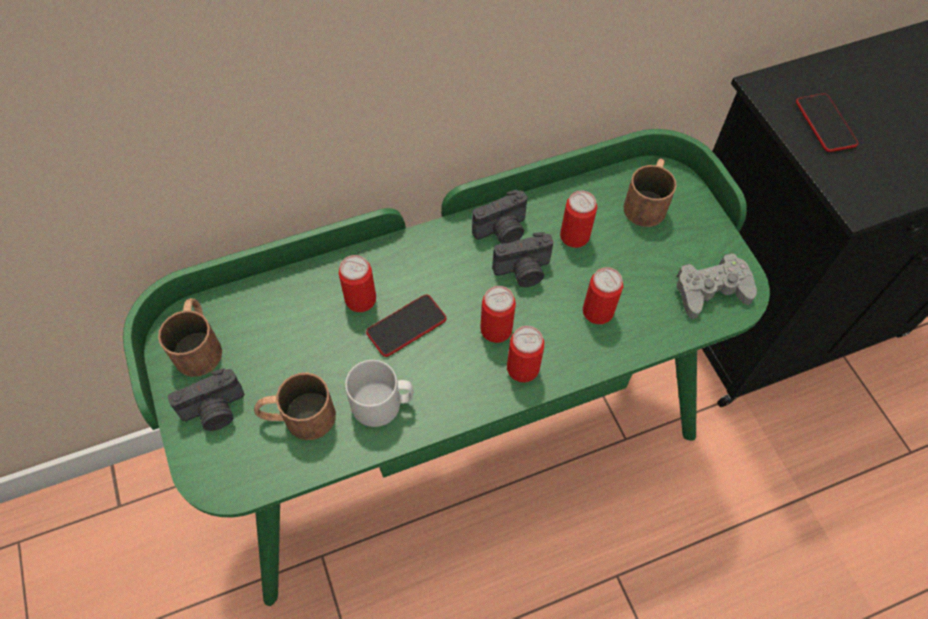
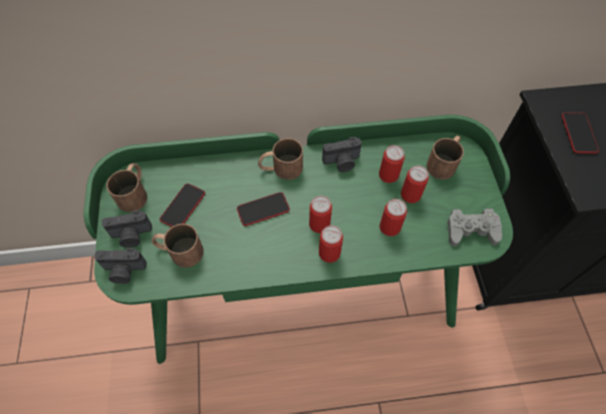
camera: 15 degrees right, 0 degrees up
can [339,255,376,312] -> can moved to [401,166,429,203]
grey mug [345,360,414,427] -> none
camera [492,232,554,287] -> camera moved to [94,248,147,284]
none -> phone [160,183,205,227]
none -> brown mug [258,138,303,180]

